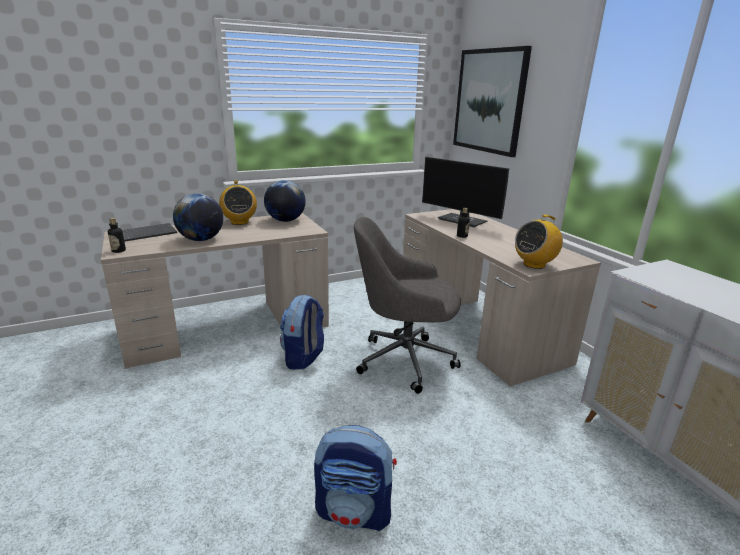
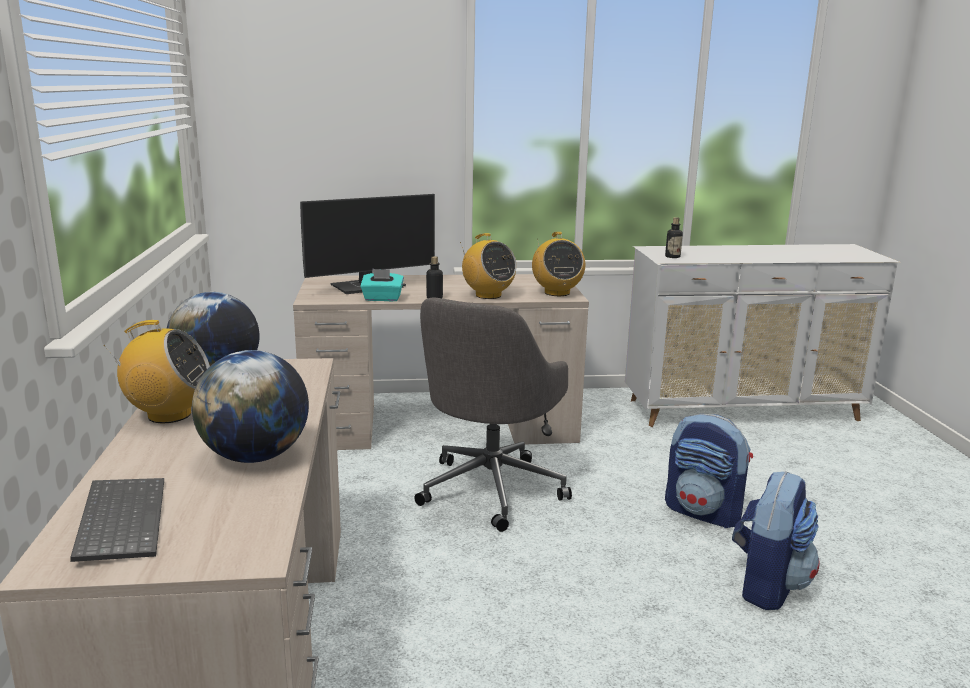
camera: 70 degrees left, 5 degrees down
bottle [108,218,126,253] -> bottle moved to [665,217,683,258]
backpack [280,295,324,369] -> backpack moved to [665,414,753,528]
picture [453,46,532,157] -> none
none -> turquoise tissue box [360,269,404,301]
none -> radio [460,233,517,299]

